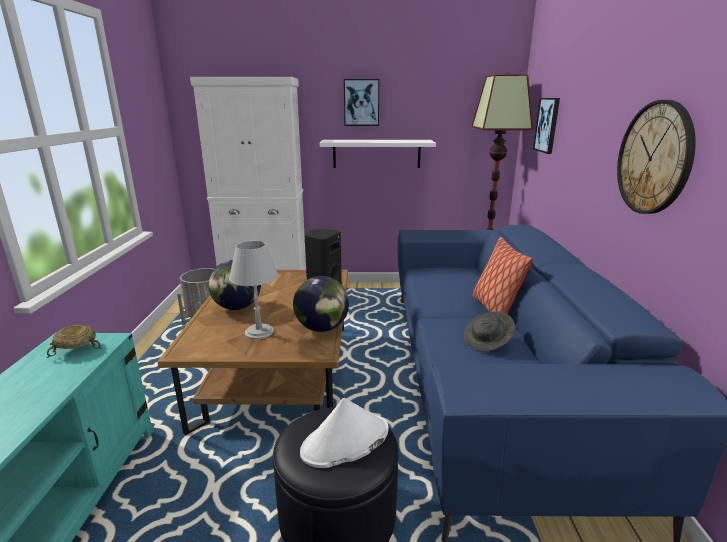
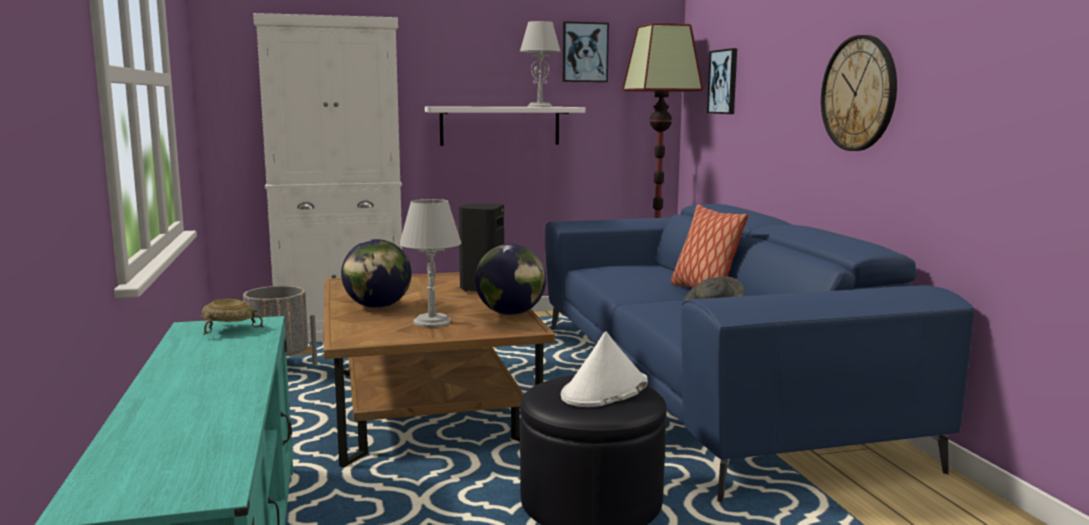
camera: 15 degrees left, 10 degrees down
picture [344,79,379,126] -> picture moved to [563,21,609,82]
none -> grey table lamp [520,21,561,107]

